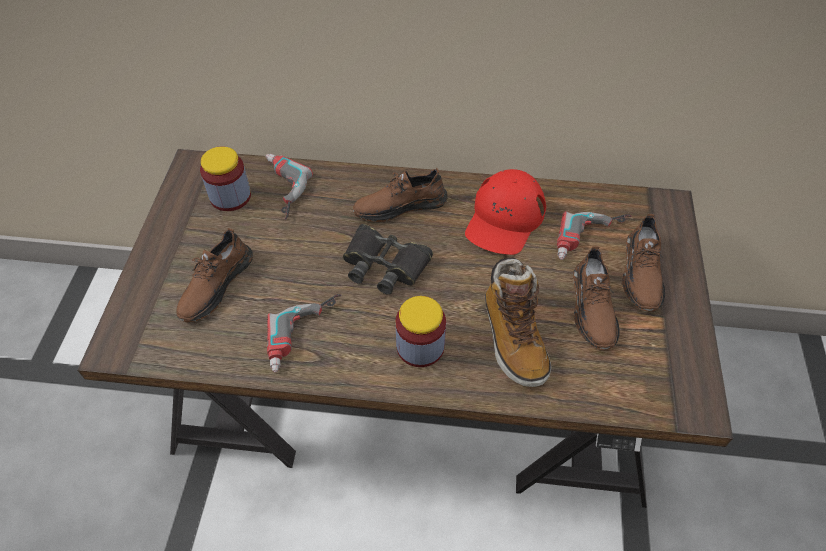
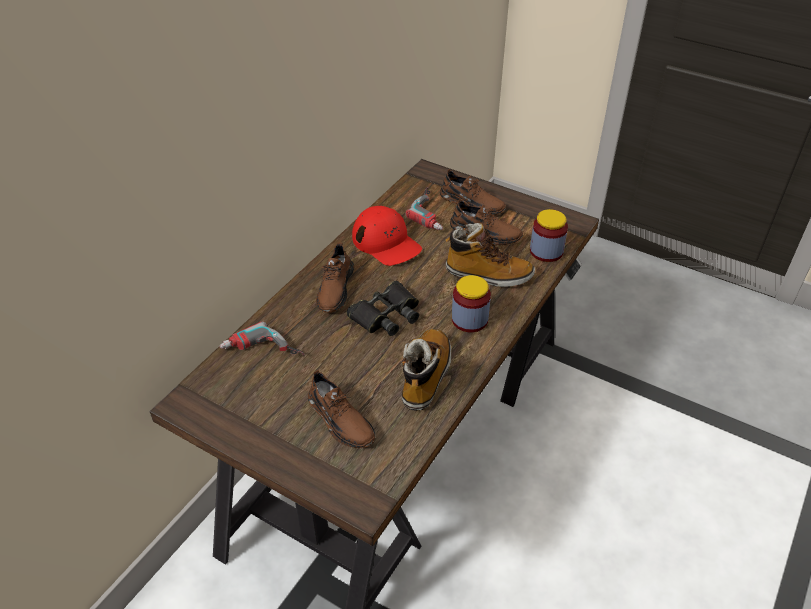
camera: 65 degrees left, 10 degrees down
jar [200,146,251,211] -> jar moved to [530,209,568,262]
power drill [267,294,342,373] -> boot [402,329,451,411]

